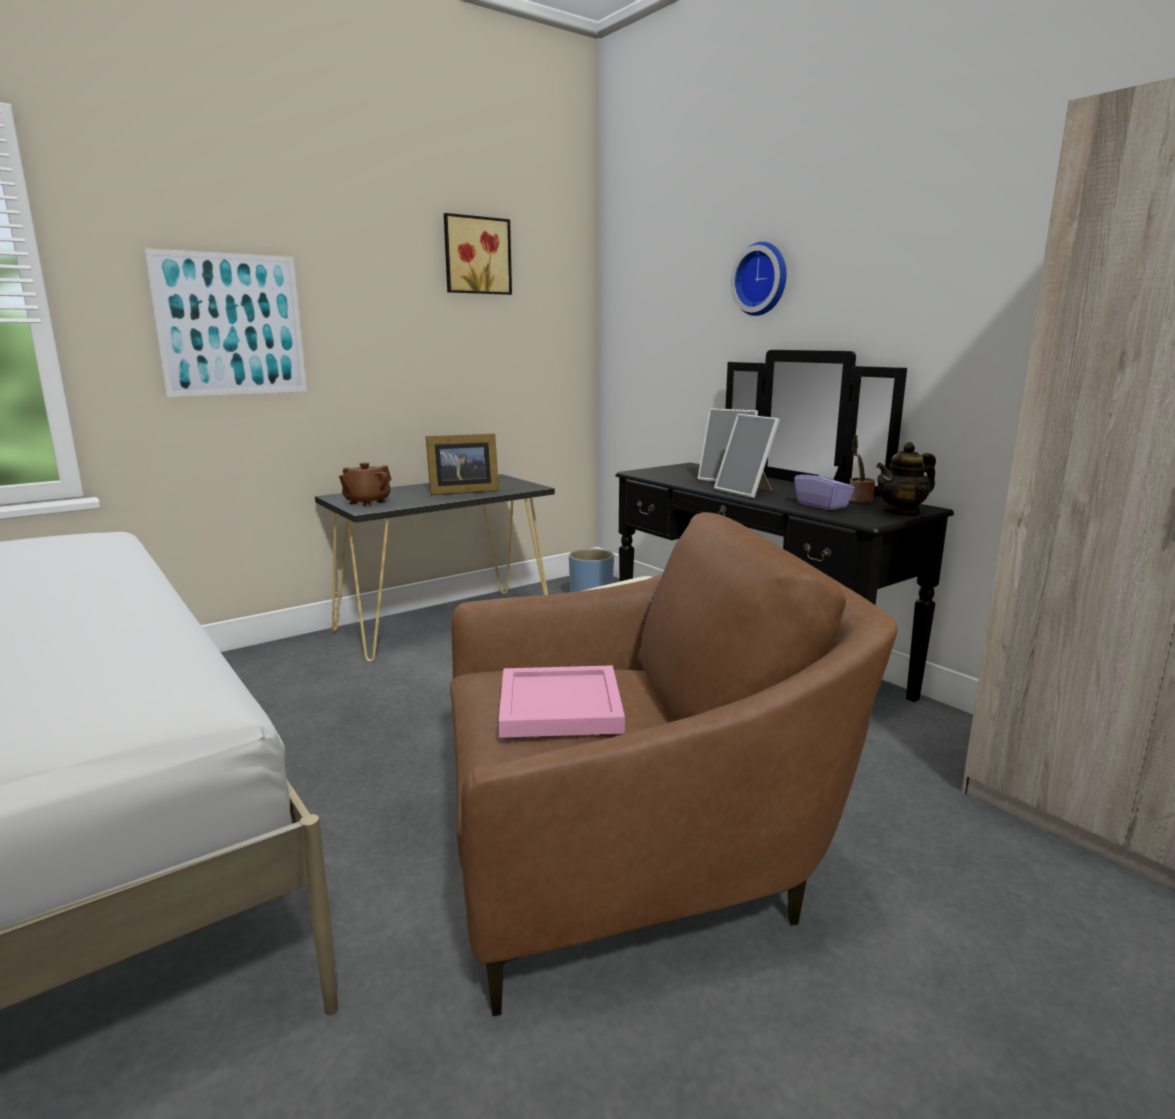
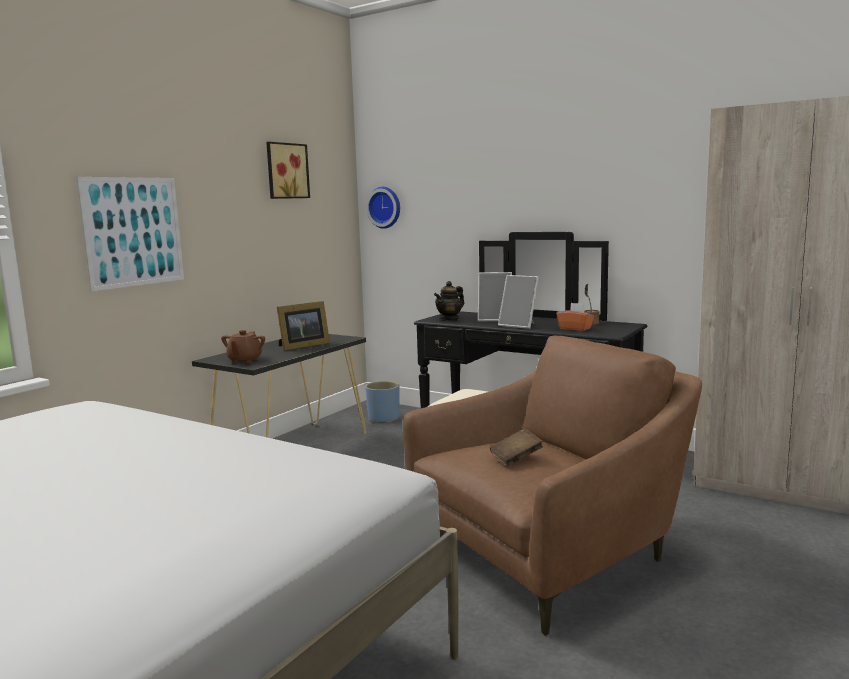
camera: 20 degrees left, 5 degrees down
pink tray [499,665,625,738] -> brown book [490,428,543,466]
wall clock [730,242,786,316] -> wall clock moved to [366,187,400,229]
purple tissue box [794,464,855,510] -> orange tissue box [557,303,595,331]
teapot [876,442,936,517] -> teapot moved to [434,281,464,321]

